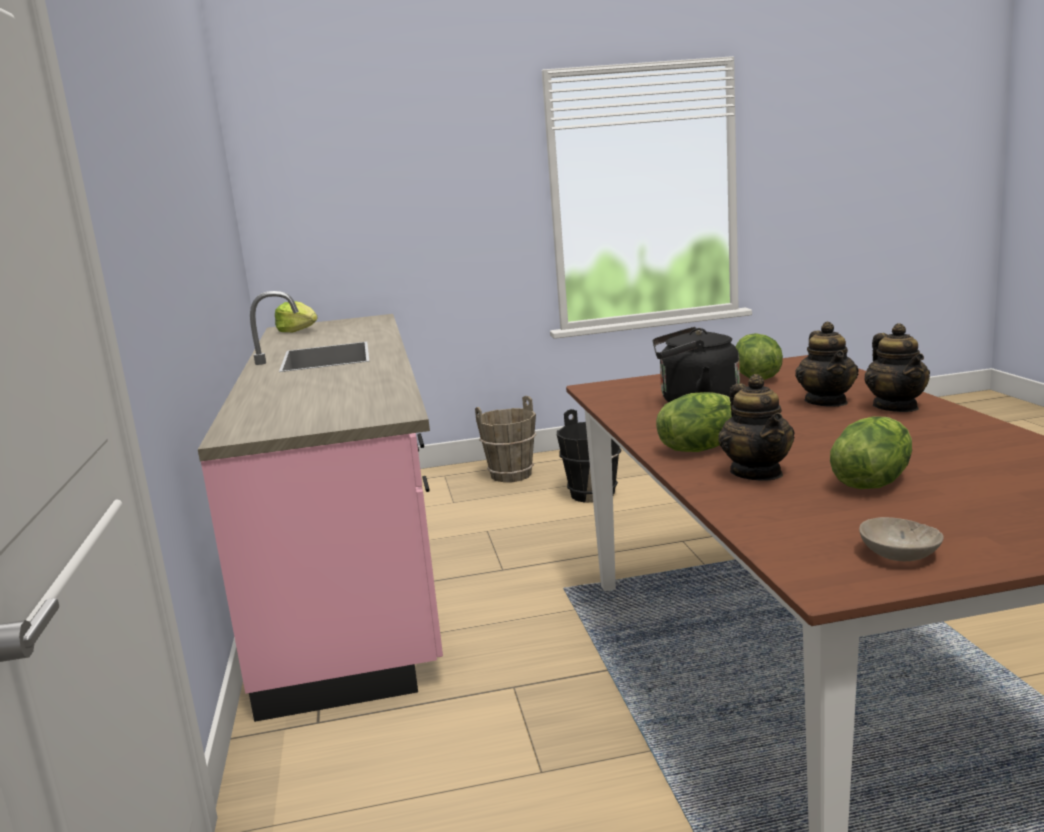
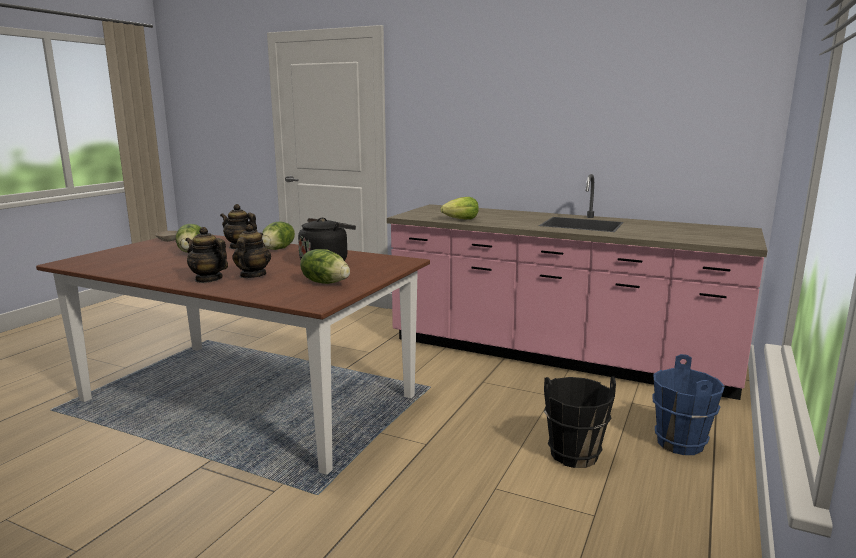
camera: 125 degrees right, 0 degrees up
lettuce [275,301,318,333] -> lettuce moved to [441,197,479,219]
brown bucket [475,396,536,483] -> blue bucket [653,354,725,455]
teapot [795,322,859,407] -> teapot turned 60 degrees clockwise [232,224,271,278]

